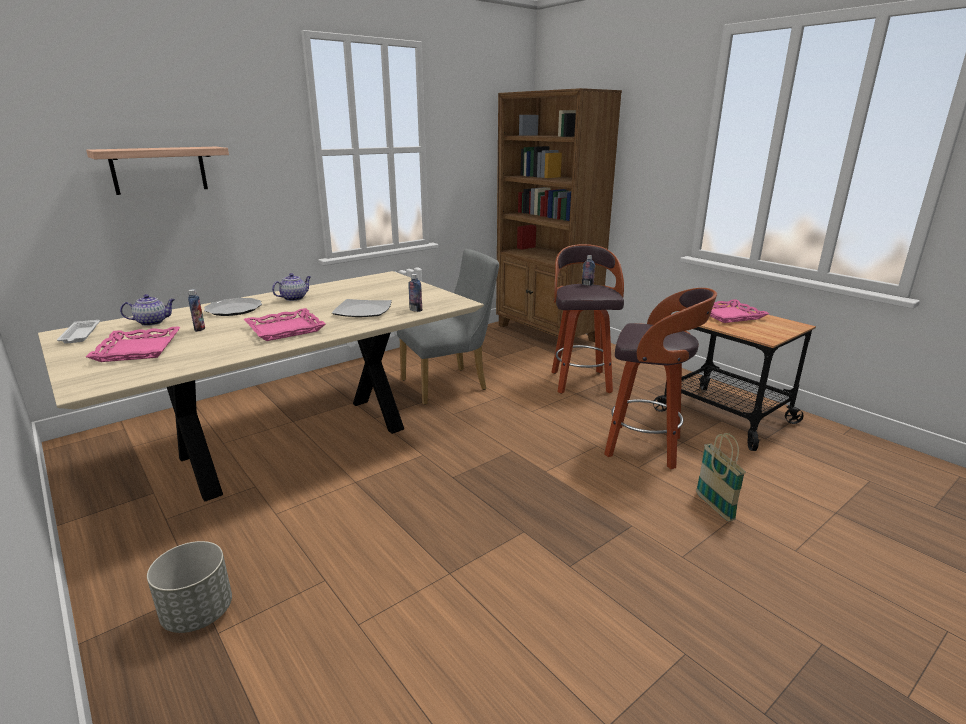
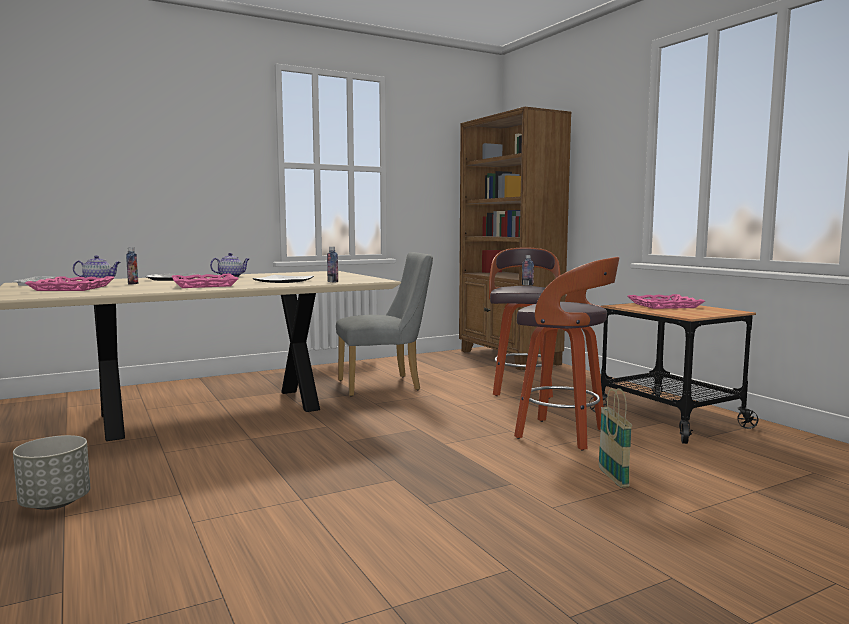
camera: 10 degrees right, 15 degrees down
shelf [86,147,229,195] -> none

